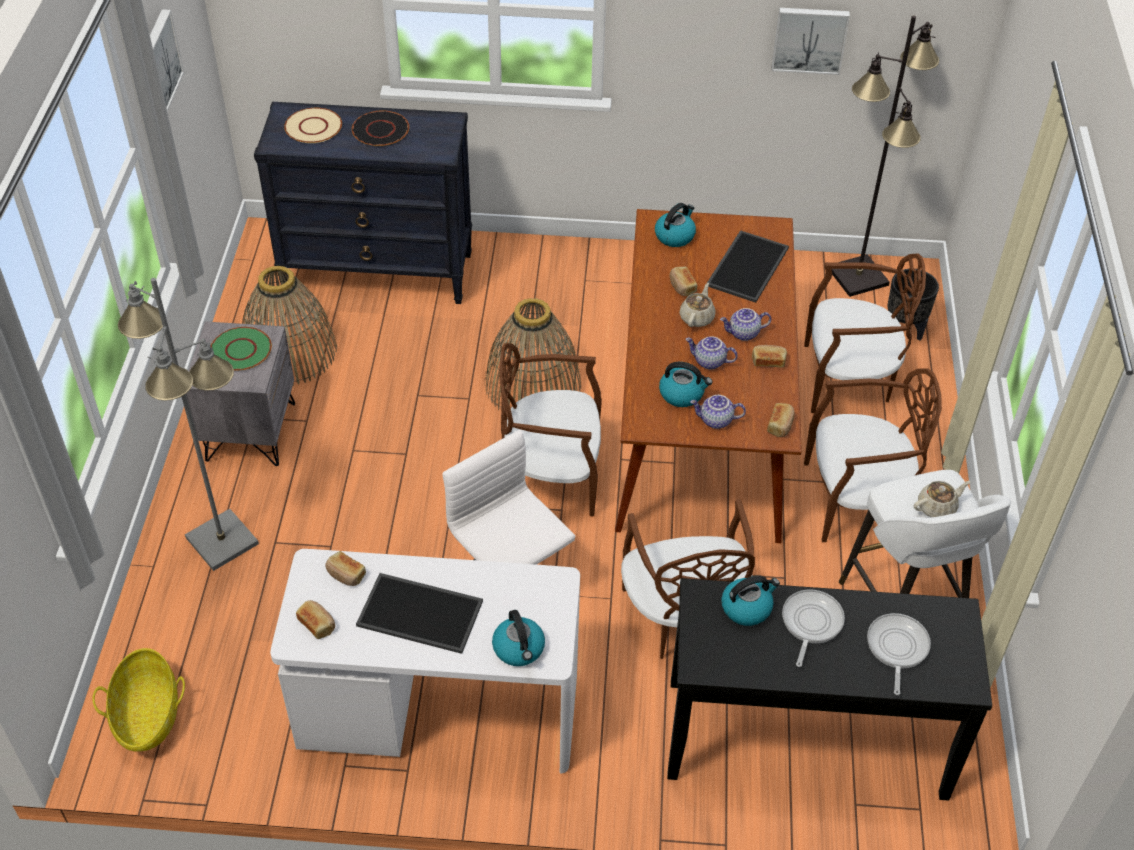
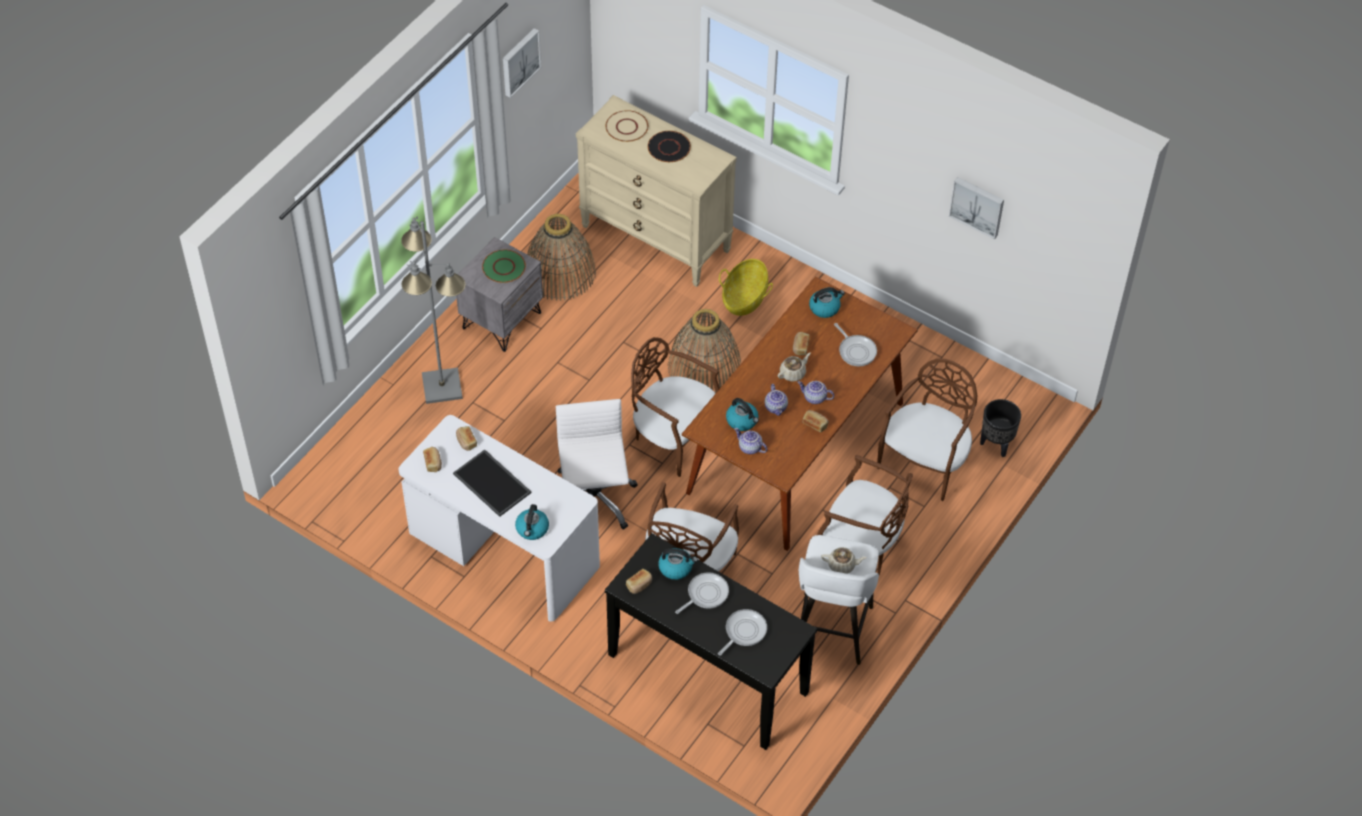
camera: 30 degrees right, 5 degrees up
basket [93,648,185,752] -> basket moved to [719,259,773,316]
black dresser [254,102,472,304] -> beige dresser [576,95,737,287]
teapot [686,336,738,369] -> teapot turned 150 degrees counterclockwise [765,384,788,416]
tray [707,230,789,303] -> frying pan [834,323,877,366]
bread [767,403,794,437] -> bread moved to [626,569,652,594]
brown chair [804,253,926,413] -> brown chair turned 90 degrees counterclockwise [877,358,977,501]
black floor lamp [832,15,939,297] -> none

